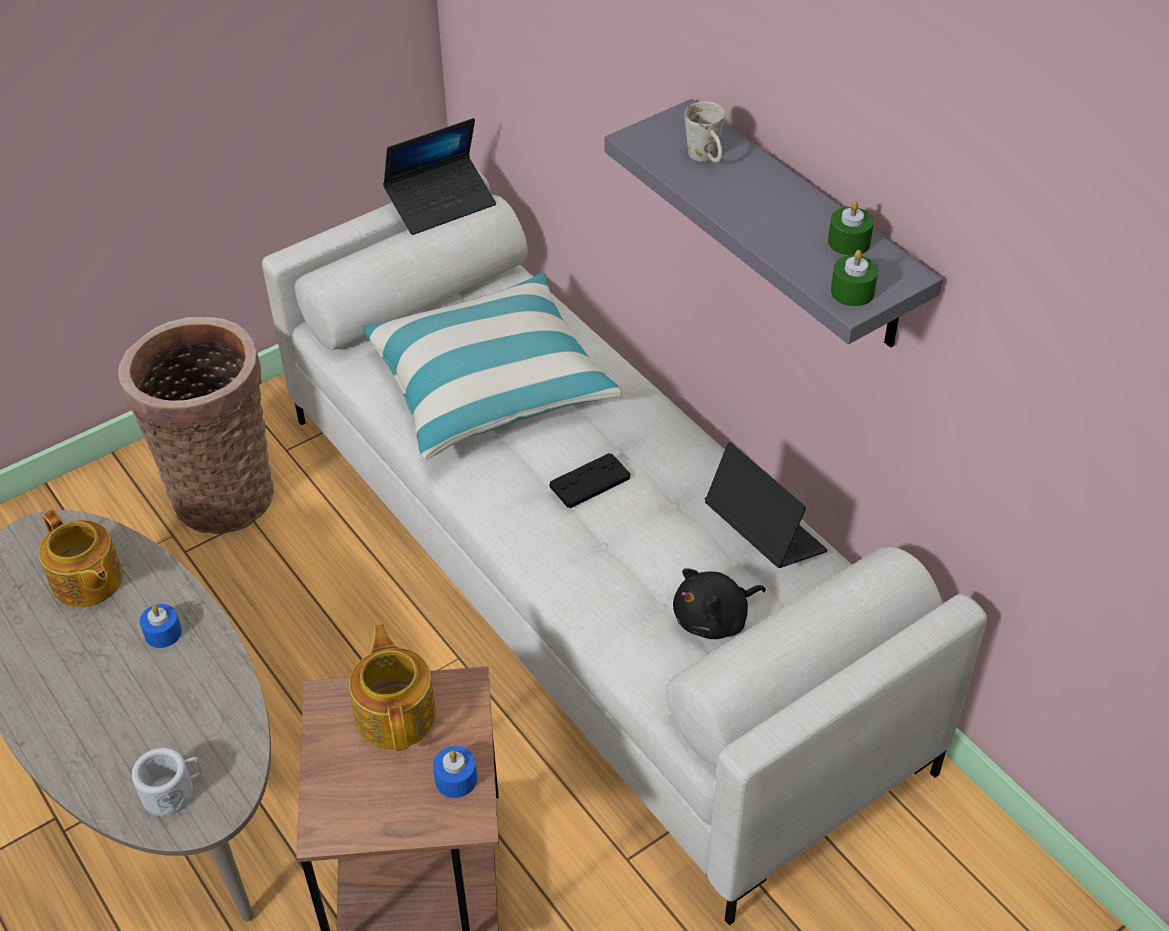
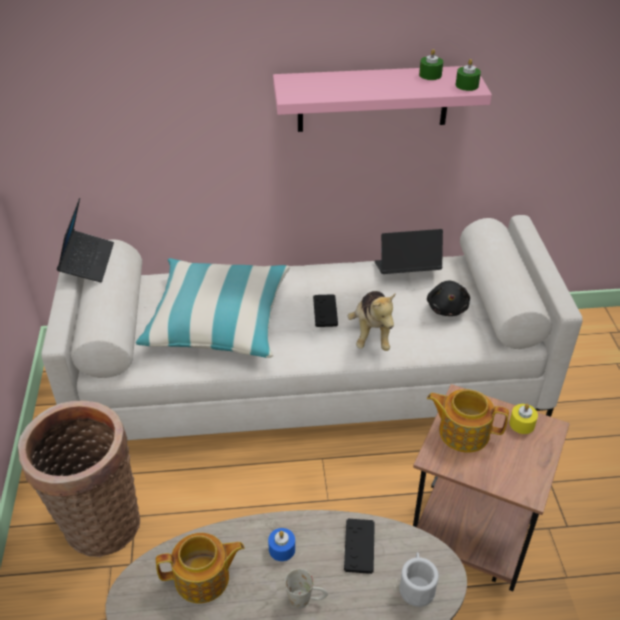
camera: 60 degrees left, 5 degrees down
blue candle [433,746,477,798] -> yellow candle [509,404,538,434]
grey shelf [605,99,943,348] -> pink shelf [273,66,492,132]
white mug [684,101,725,163] -> white mug moved to [285,569,328,609]
none -> black game controller [344,519,375,574]
none -> plush toy [348,291,396,351]

